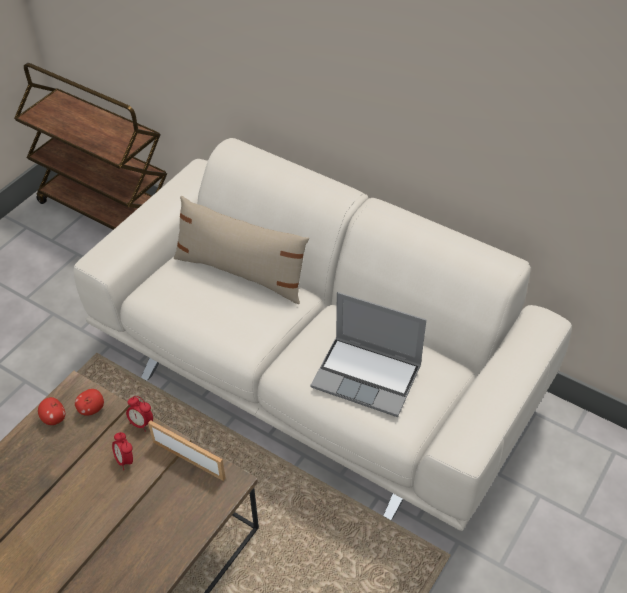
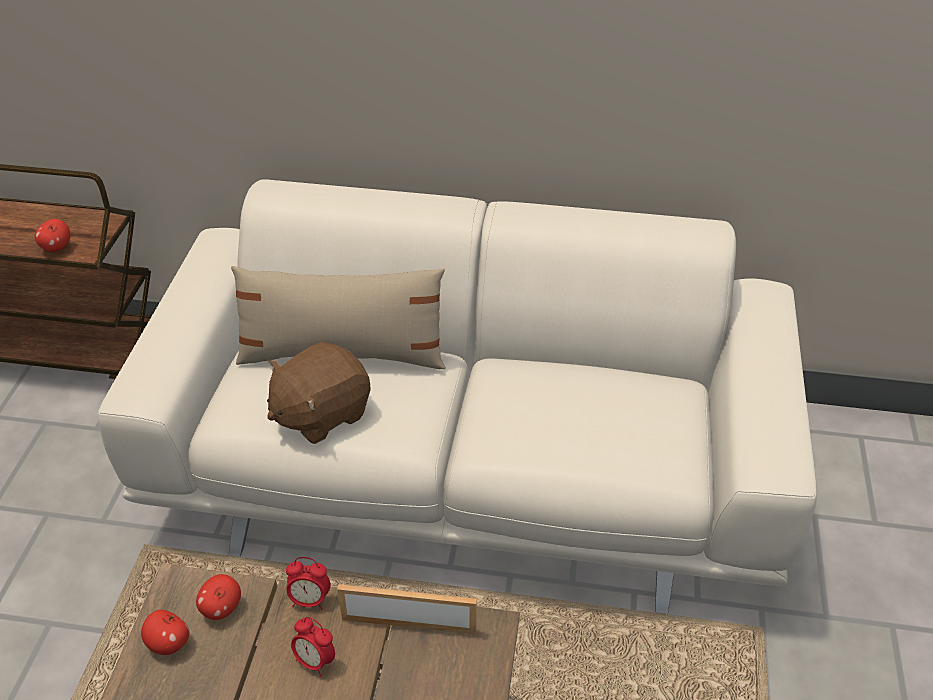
camera: 25 degrees left, 5 degrees down
laptop [310,292,426,417] -> none
none -> apple [35,219,70,252]
none -> brown plush toy [267,342,371,444]

